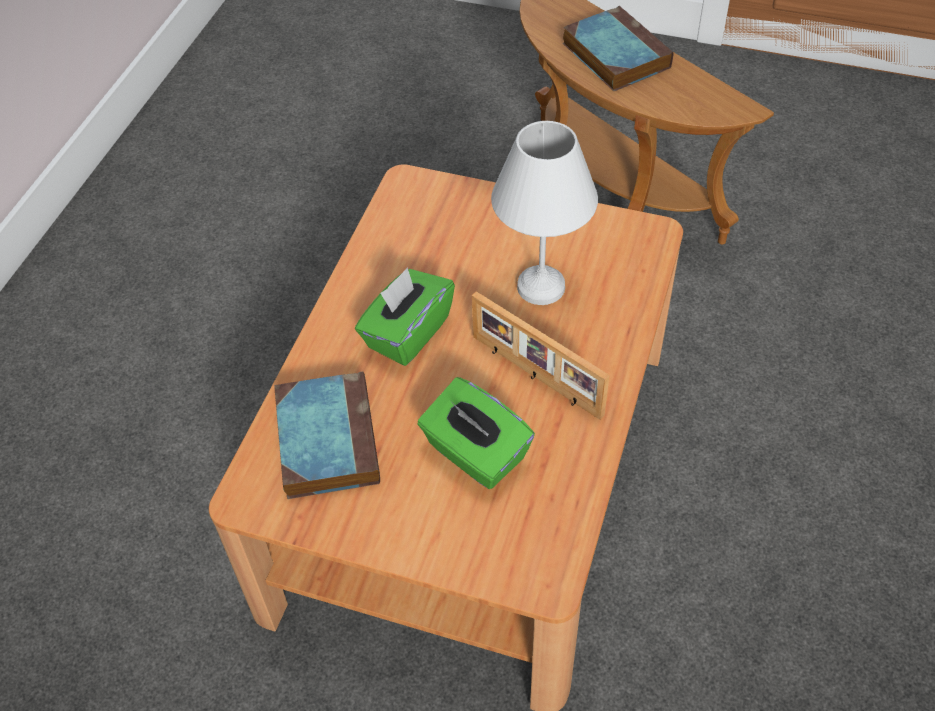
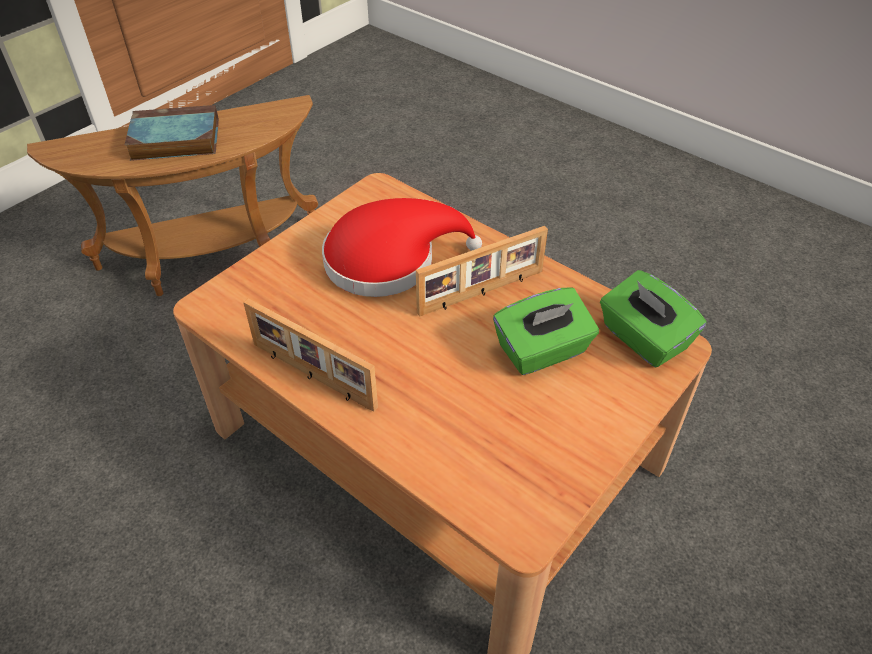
camera: 70 degrees left, 5 degrees down
book [274,371,380,499] -> none
green tissue box [355,267,455,366] -> green tissue box moved to [600,270,706,367]
white table lamp [491,121,598,305] -> red hat [322,198,482,297]
none -> picture frame [243,298,378,412]

